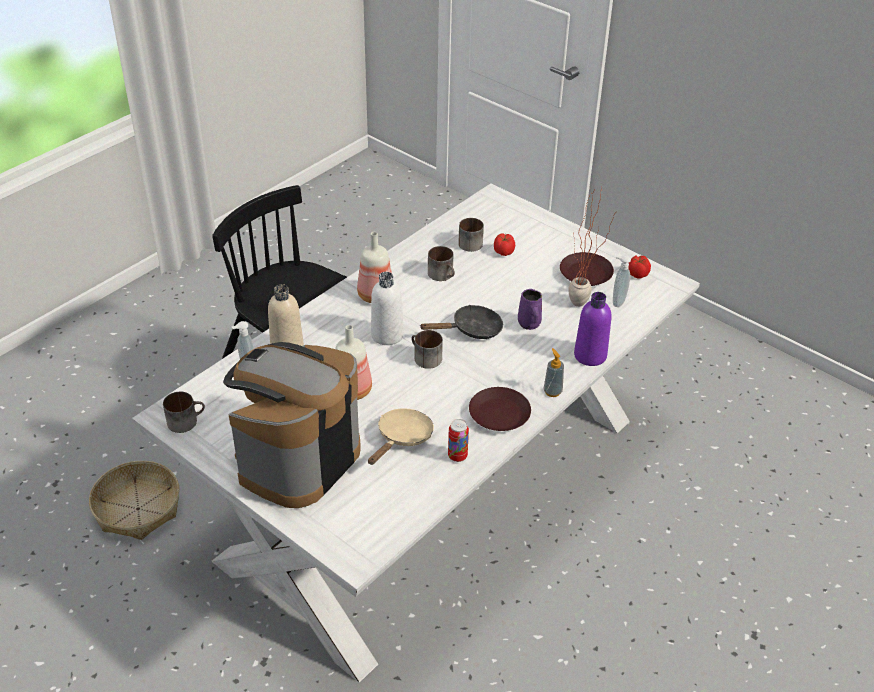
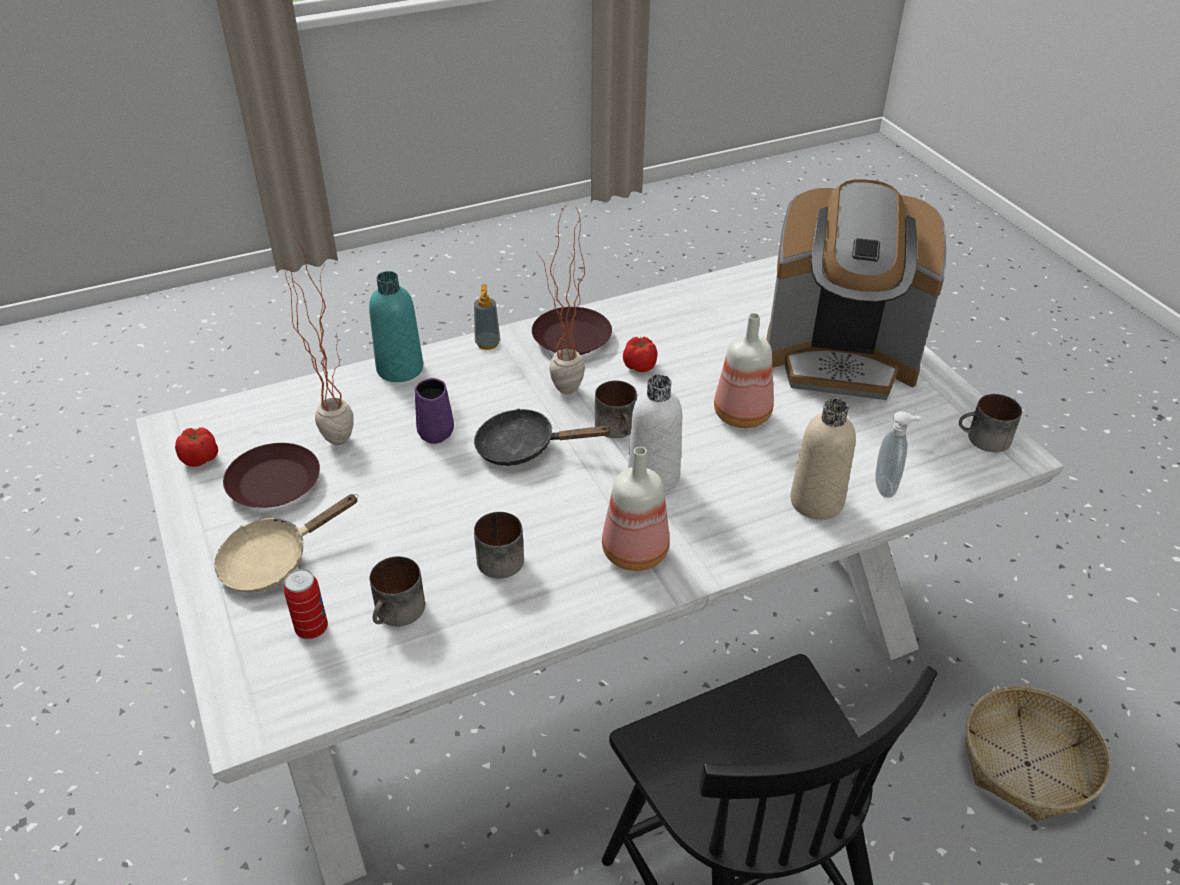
camera: 155 degrees left, 0 degrees up
coffee machine [223,342,361,508] -> coffee machine turned 45 degrees clockwise [766,179,946,400]
beige frying pan [368,408,434,465] -> beige frying pan moved to [215,494,358,593]
can [448,419,469,462] -> can moved to [283,569,328,639]
tomato [494,233,515,256] -> tomato moved to [623,337,657,372]
purple bottle [574,292,611,366] -> turquoise bottle [369,271,423,382]
soap dispenser [613,255,631,307] -> none
none -> potted plant [538,204,585,394]

